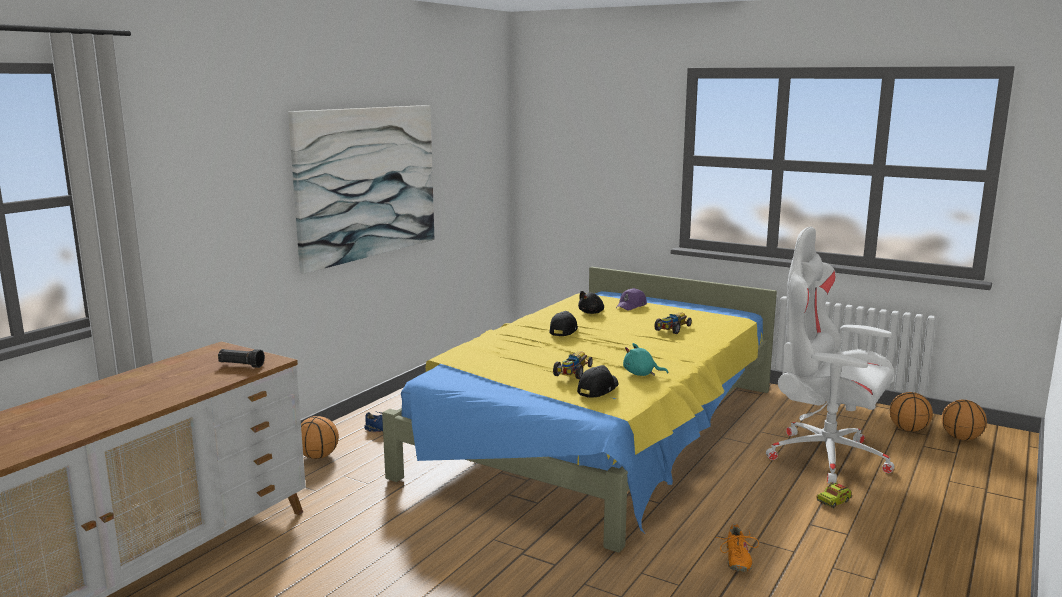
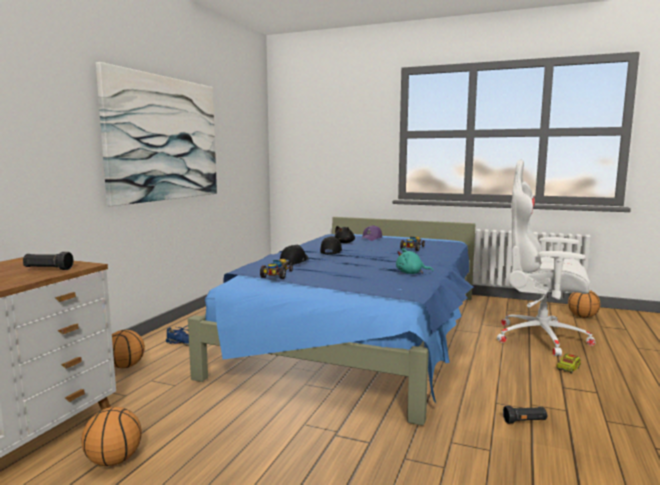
camera: 10 degrees left, 5 degrees down
yellow bed [382,267,777,553] -> blue bed [188,217,475,426]
toy car [553,351,593,379] -> toy car moved to [260,259,293,279]
black cap [577,365,618,398] -> black cap moved to [280,245,309,265]
orange shoe [716,524,759,572] -> black flashlight [503,406,548,424]
basketball [942,400,987,440] -> basketball moved to [81,407,142,466]

